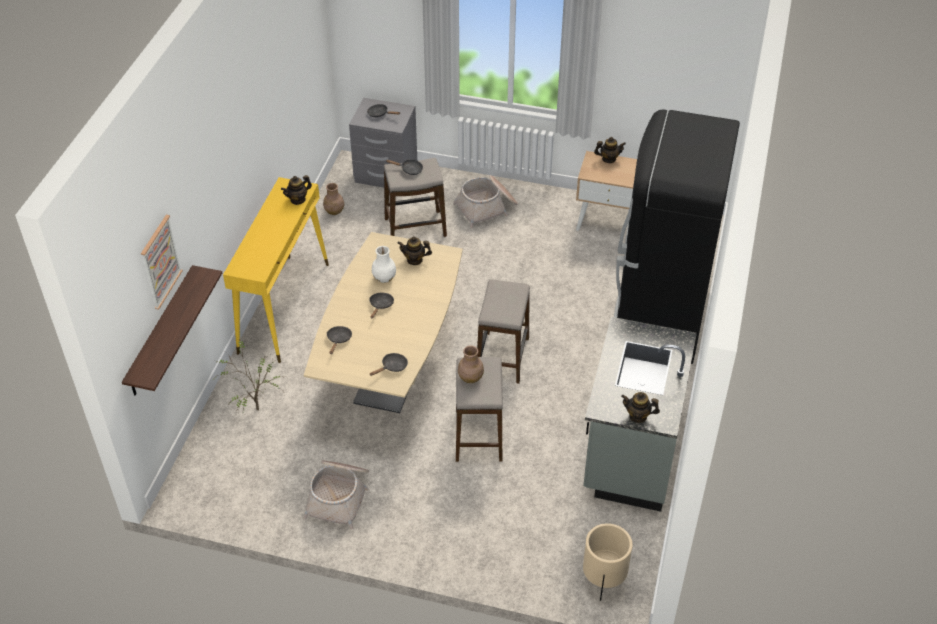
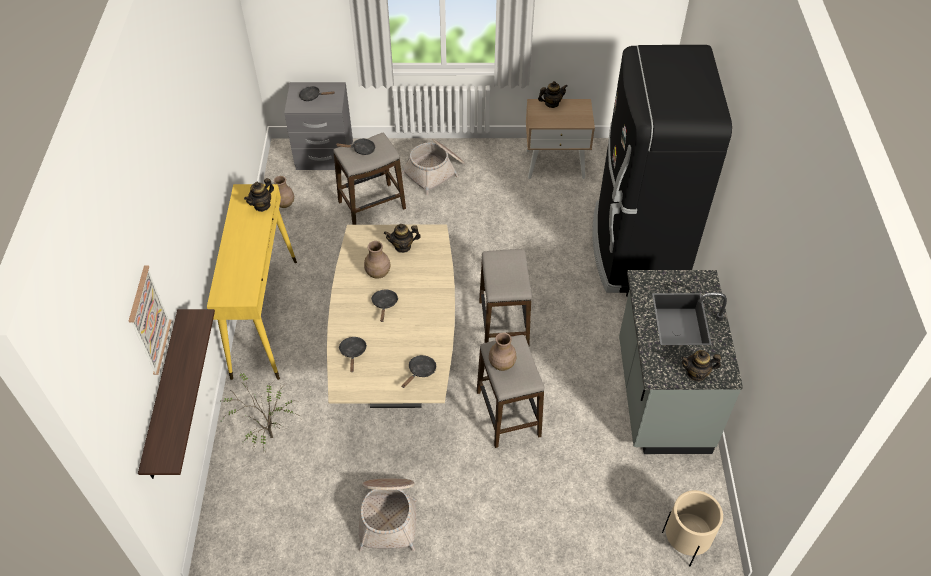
camera: 15 degrees left, 5 degrees up
white vase [372,246,396,283] -> brown vase [364,241,390,279]

